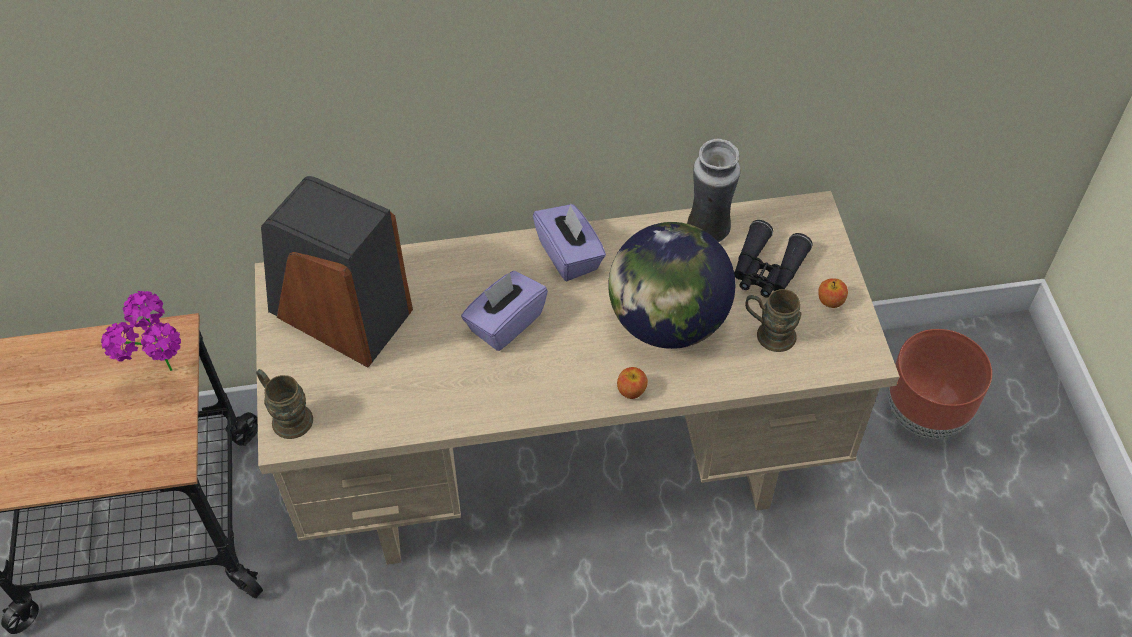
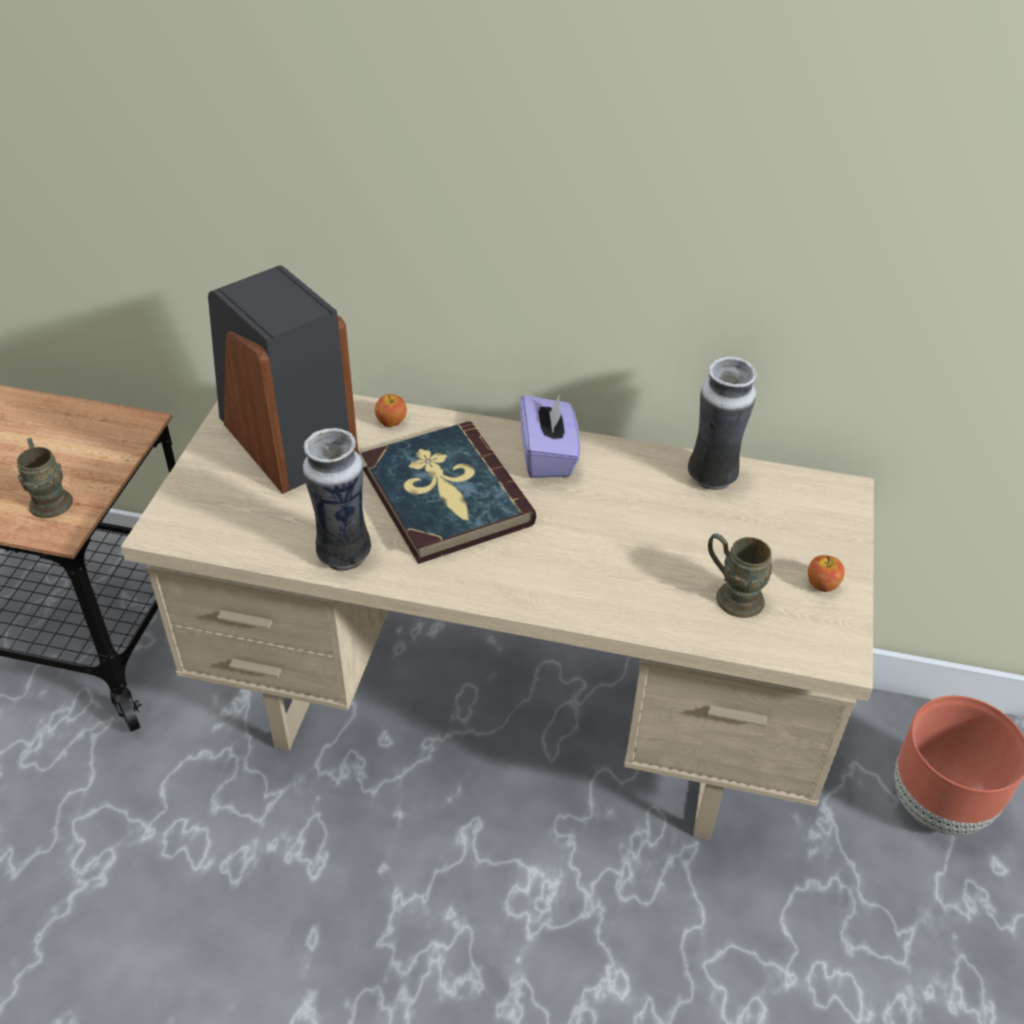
camera: 20 degrees right, 10 degrees down
potted plant [101,291,181,371] -> none
brown mug [256,369,313,439] -> brown mug moved to [17,438,73,518]
purple tissue box [461,271,548,351] -> book [361,421,537,564]
globe [608,222,735,349] -> none
apple [617,367,648,399] -> apple moved to [375,394,407,427]
black binoculars [734,220,812,298] -> none
none -> vase [303,428,371,571]

